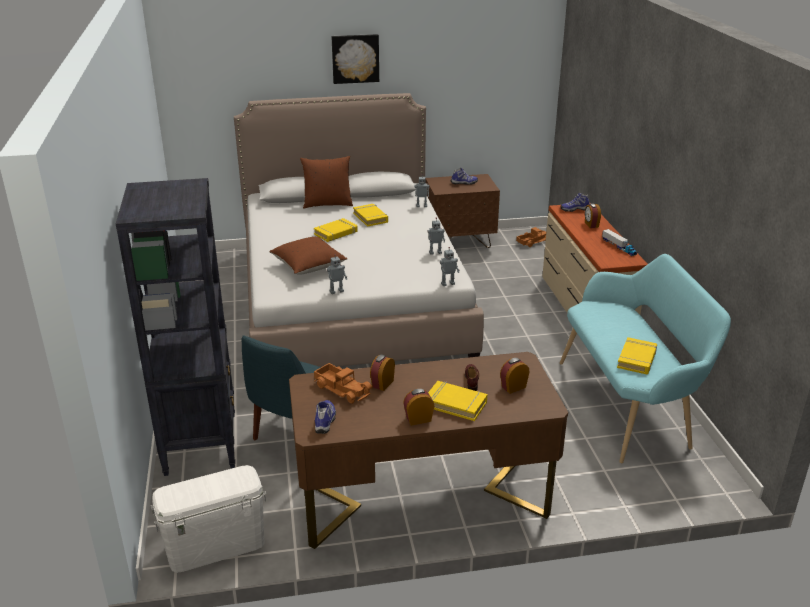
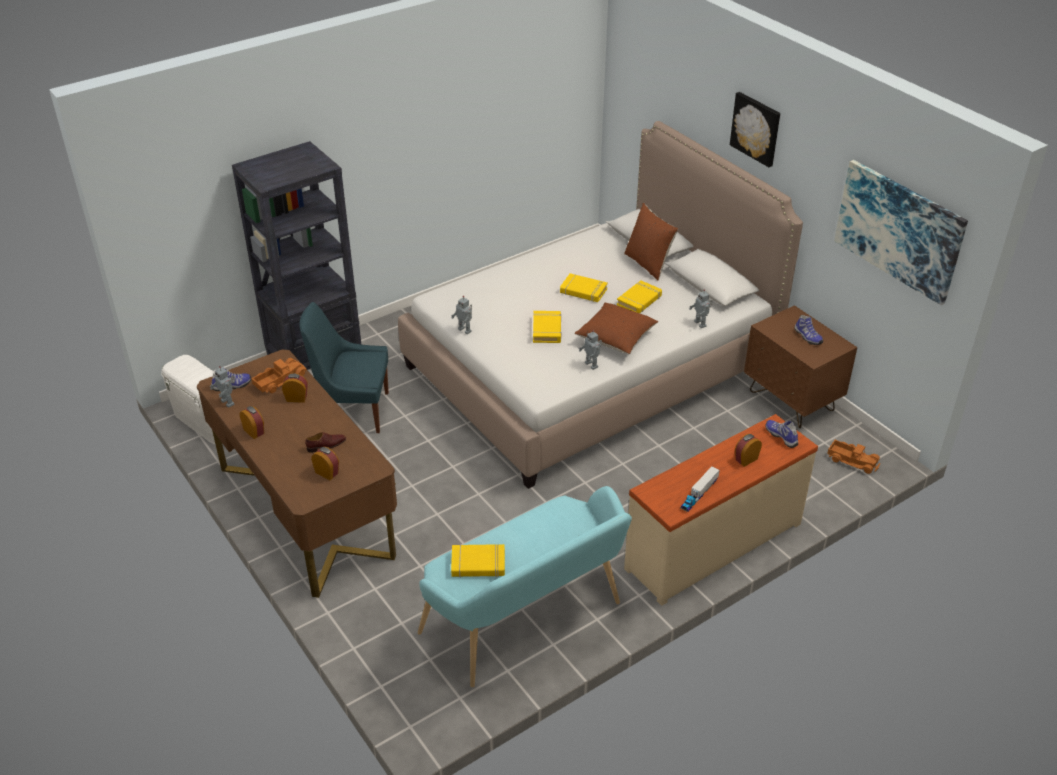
camera: 65 degrees right, 10 degrees up
brown pillow [269,237,347,275] -> brown pillow moved to [575,303,658,354]
toy truck [314,363,372,404] -> toy truck turned 150 degrees counterclockwise [252,358,307,393]
yellow book [428,381,487,421] -> yellow book moved to [533,311,561,343]
toy robot [440,247,459,286] -> toy robot moved to [210,366,235,408]
none -> picture [834,160,968,305]

